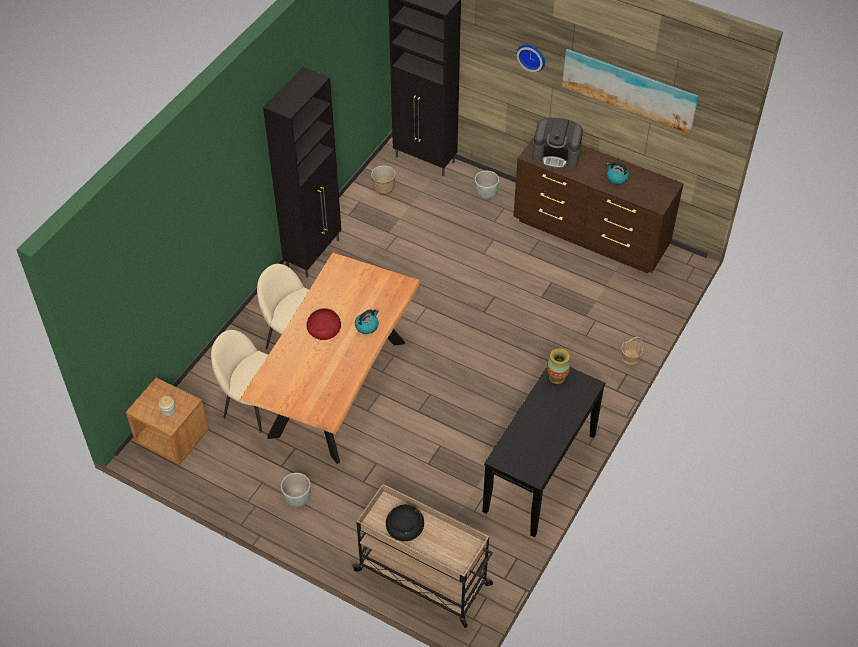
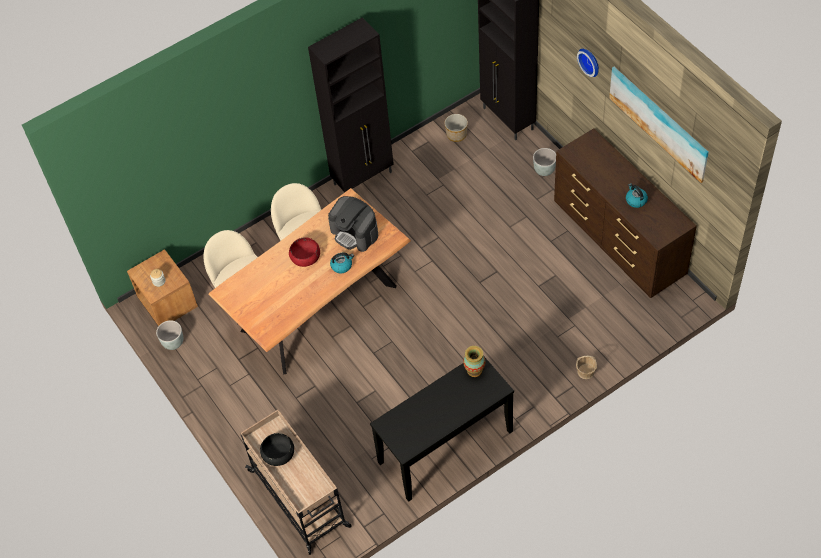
camera: 30 degrees right, 5 degrees up
grey planter [281,473,310,507] -> grey planter moved to [156,320,183,350]
coffee machine [532,118,583,169] -> coffee machine moved to [328,196,378,252]

